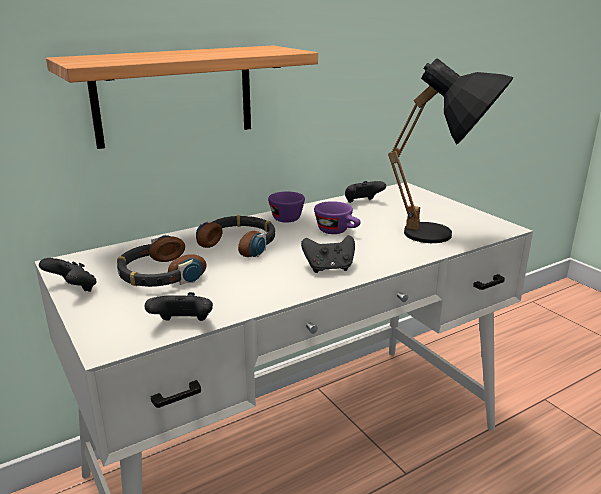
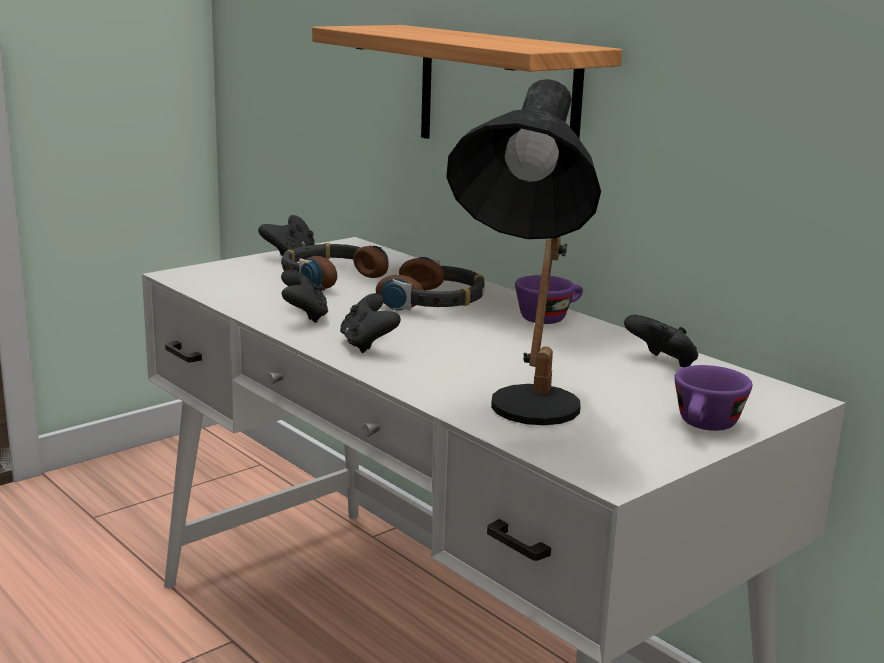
camera: 80 degrees right, 5 degrees down
black game controller [144,292,213,321] -> black game controller moved to [281,270,328,323]
purple cup [314,201,361,234] -> purple cup moved to [674,365,752,431]

